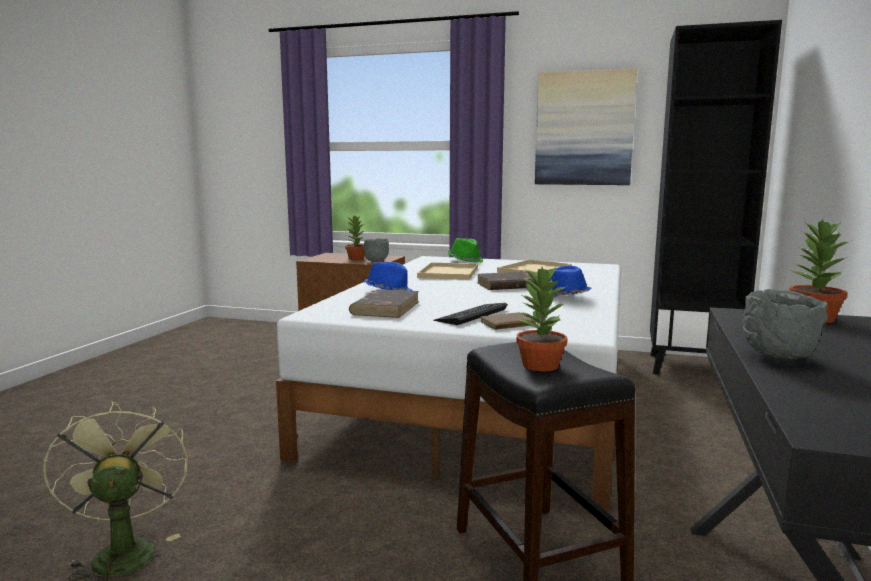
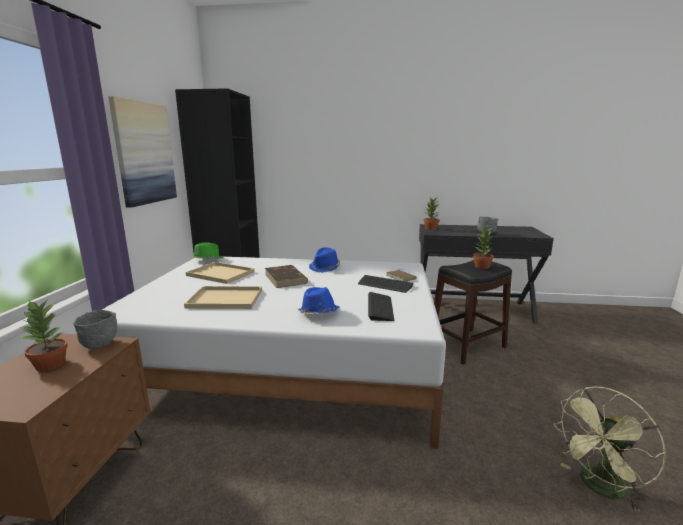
camera: 100 degrees left, 5 degrees up
brown book [349,289,419,318] -> keyboard [368,292,394,321]
green hat [448,238,483,263] -> green hat moved to [192,243,223,259]

